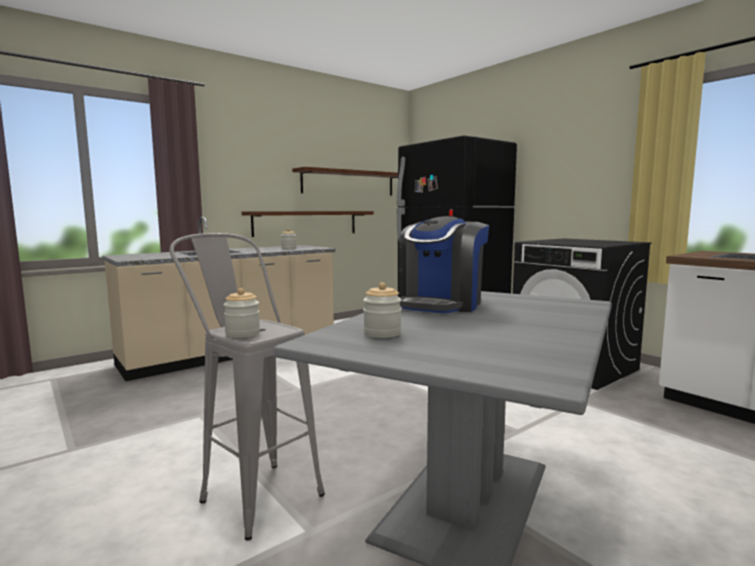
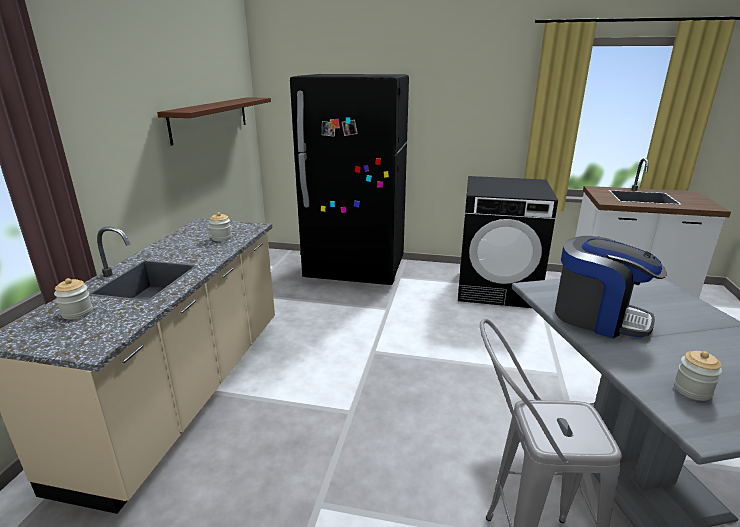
camera: 40 degrees left, 15 degrees up
jar [223,288,260,338] -> jar moved to [54,278,93,320]
brown shelf [242,211,374,237] -> none
coffee machine [399,216,489,313] -> coffee machine turned 45 degrees counterclockwise [555,236,667,338]

